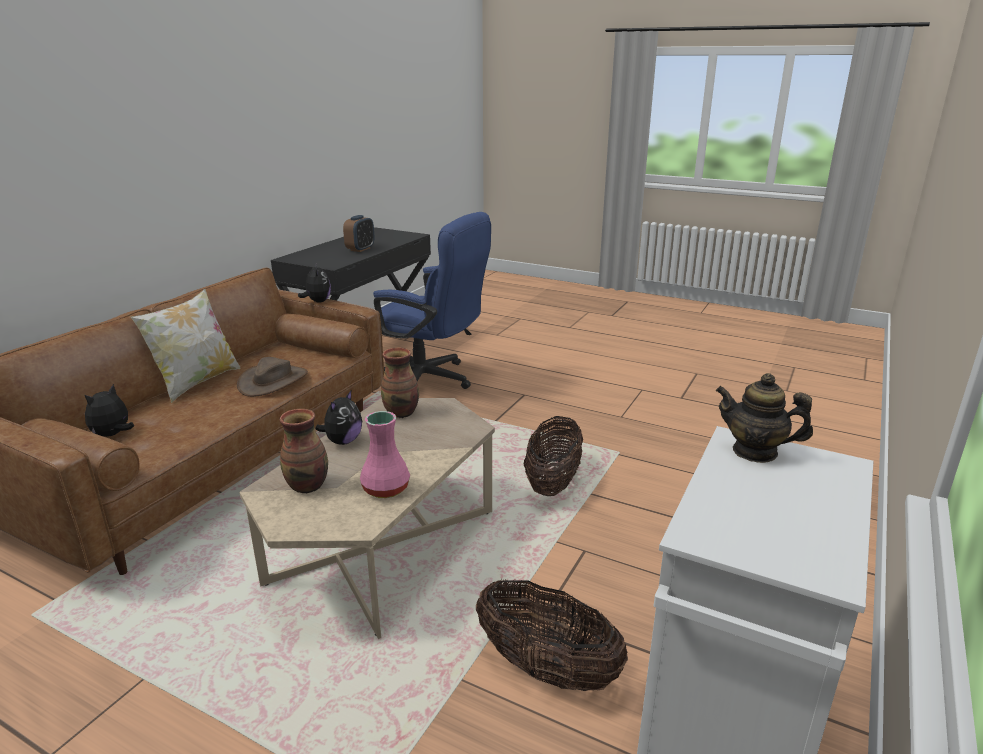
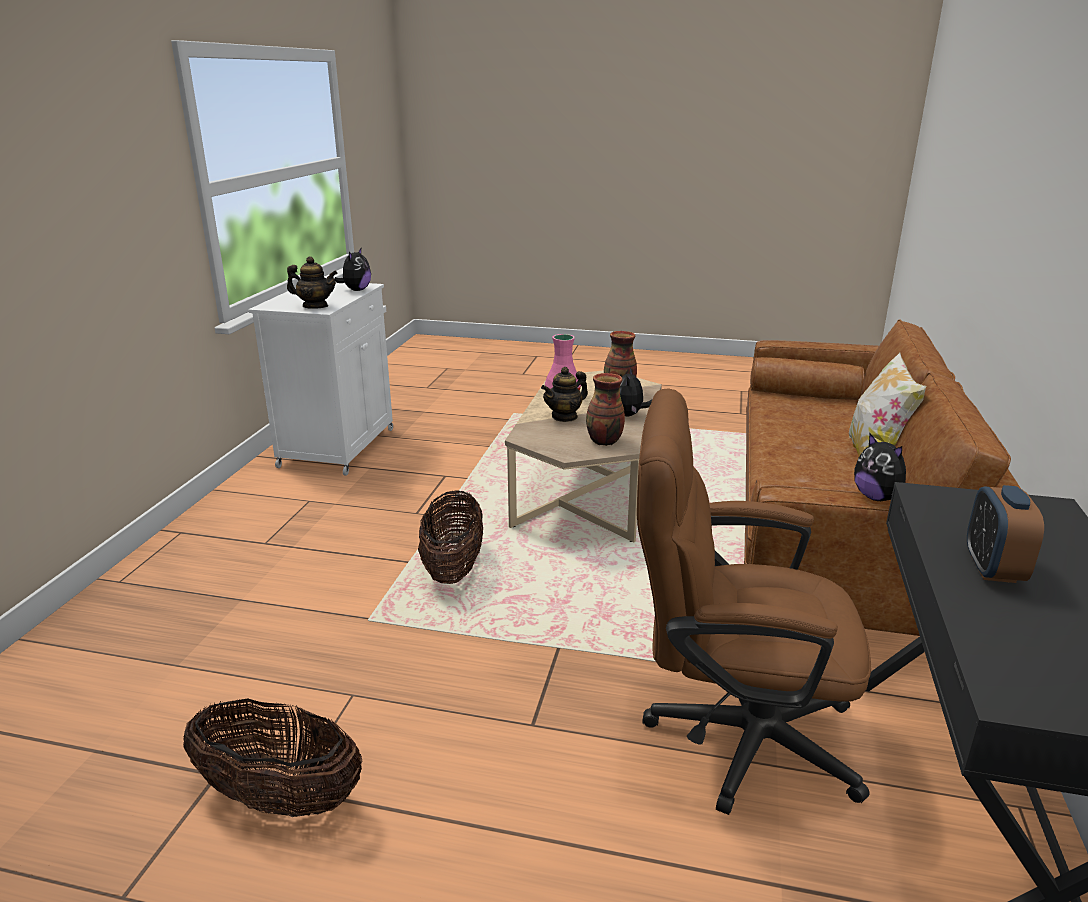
camera: 165 degrees right, 0 degrees up
plush toy [85,384,134,437] -> plush toy moved to [334,248,371,291]
brown hat [237,357,308,397] -> none
blue office chair [373,212,491,389] -> brown office chair [637,388,871,815]
basket [476,579,628,691] -> basket moved to [183,698,362,817]
none -> teapot [541,367,588,422]

